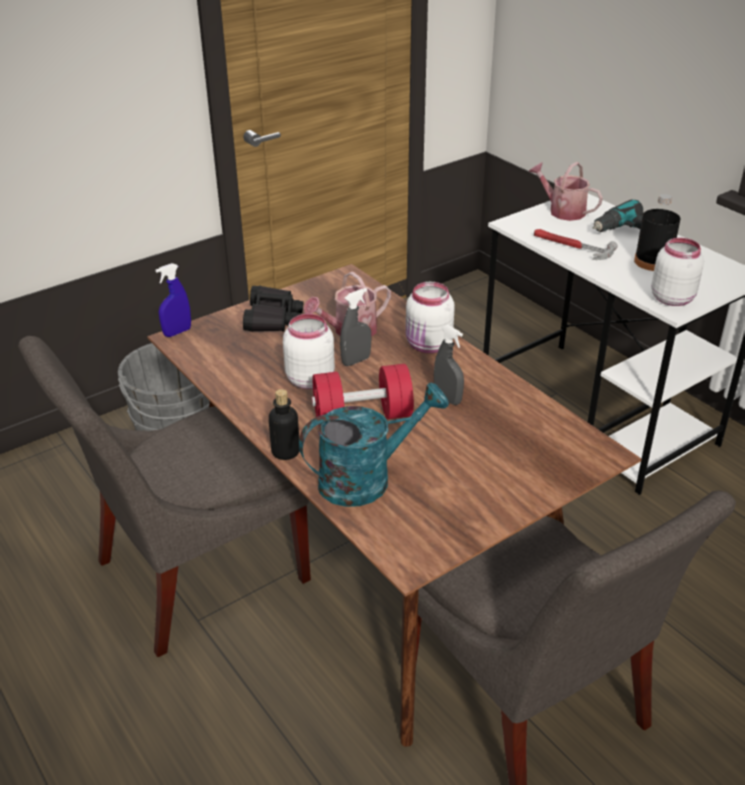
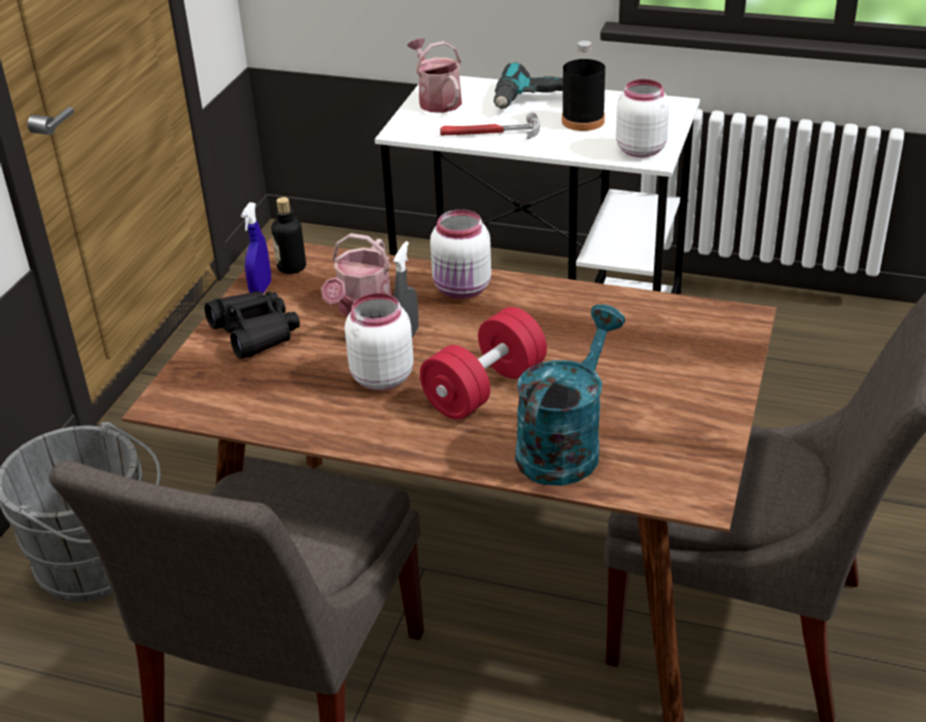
camera: 35 degrees left, 0 degrees up
blue spray bottle [156,263,191,337] -> blue spray bottle moved to [241,202,271,294]
bottle [269,389,300,460] -> bottle moved to [271,197,306,274]
grey spray bottle [434,325,464,405] -> none
watering can [528,162,603,221] -> watering can turned 60 degrees clockwise [407,38,462,113]

